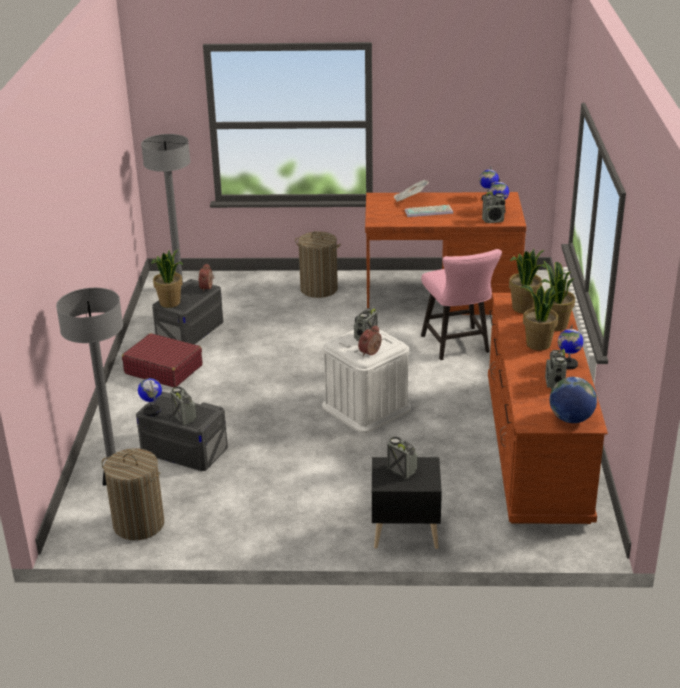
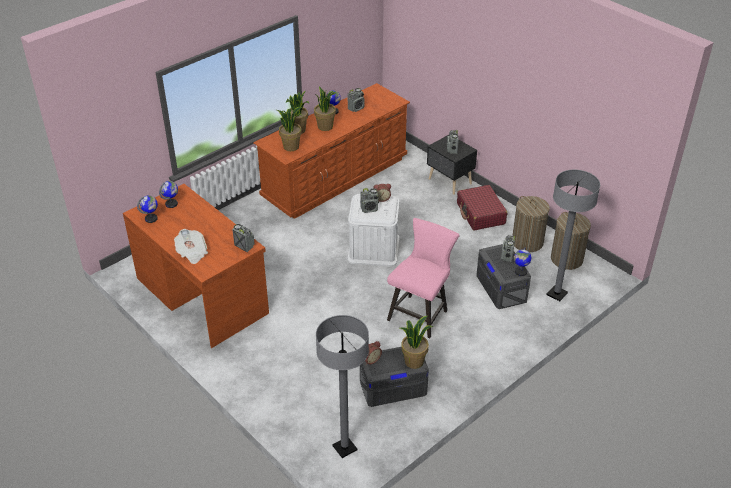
camera: 135 degrees left, 10 degrees up
red suitcase [122,333,202,387] -> red suitcase moved to [457,185,507,231]
laundry basket [295,231,341,298] -> laundry basket moved to [512,196,550,252]
keyboard [405,205,453,217] -> none
pink chair [421,249,502,360] -> pink chair moved to [387,218,460,338]
radio [482,192,505,223] -> radio moved to [232,224,255,252]
globe [550,377,597,423] -> none

